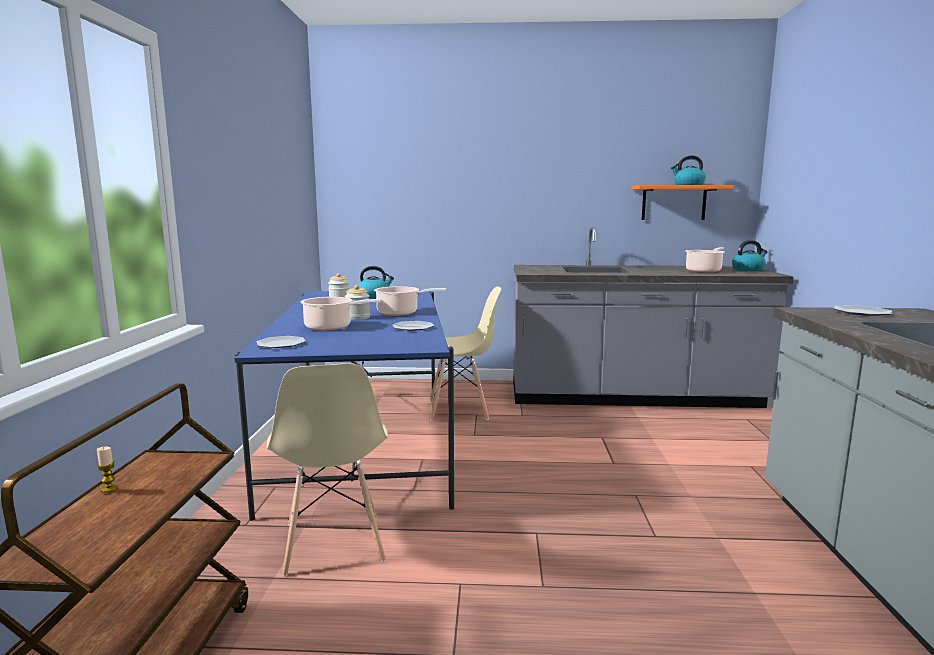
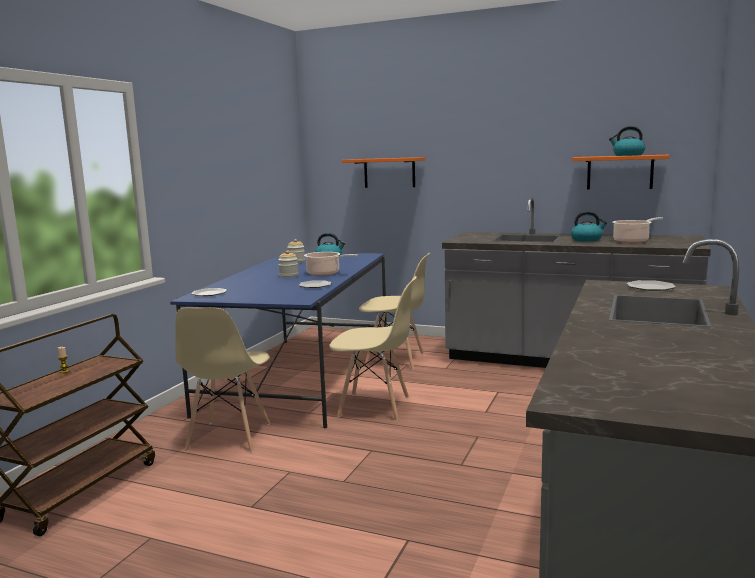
camera: 20 degrees right, 0 degrees up
cooking pot [300,297,382,331] -> none
kettle [732,240,767,271] -> kettle moved to [571,211,607,242]
none -> beige chair [329,276,417,421]
none -> orange shelf [342,157,425,188]

